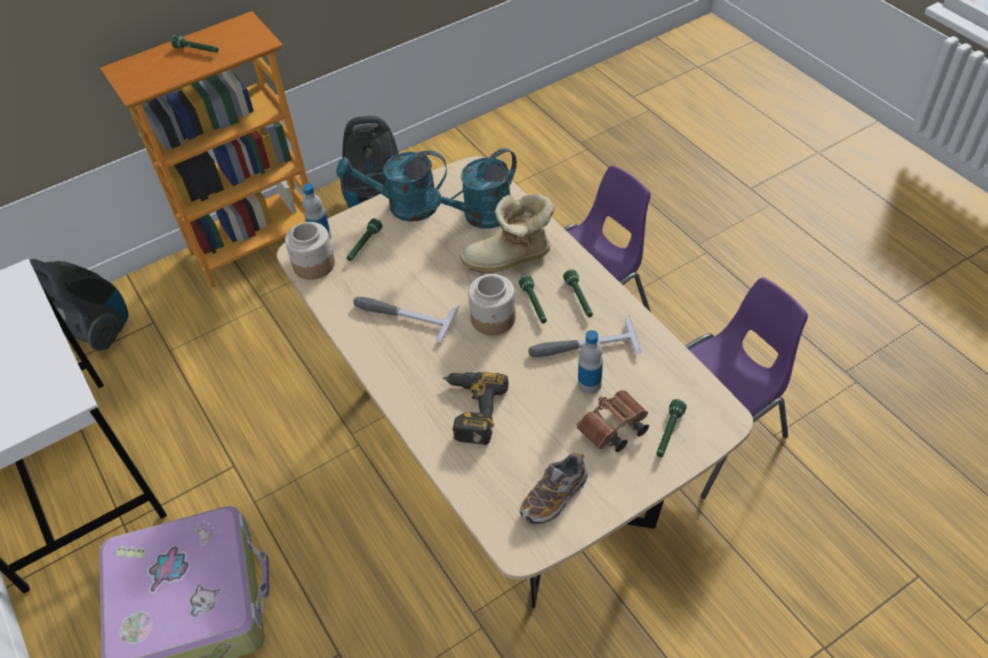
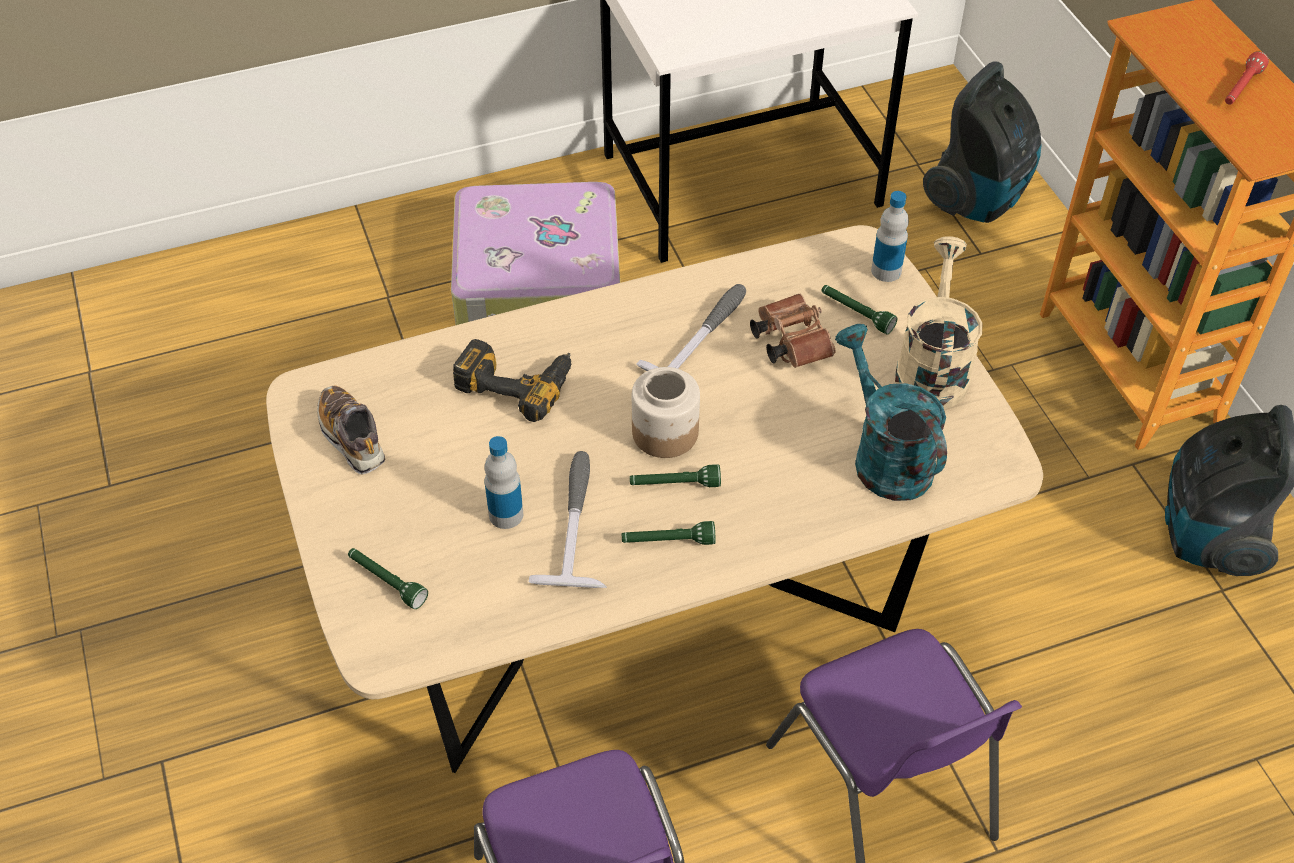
camera: 100 degrees right, 0 degrees up
green flashlight [171,35,219,52] -> red flashlight [1225,51,1269,105]
jar [285,222,335,280] -> none
turquoise watering can [336,150,447,222] -> beige watering can [895,236,982,409]
boot [460,193,555,273] -> none
brown binoculars [577,390,649,452] -> brown binoculars moved to [750,294,835,368]

